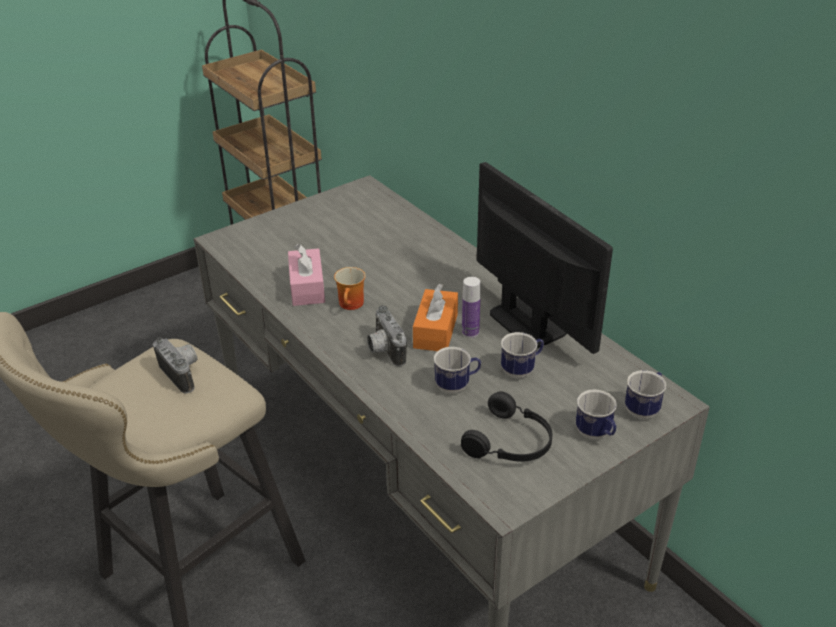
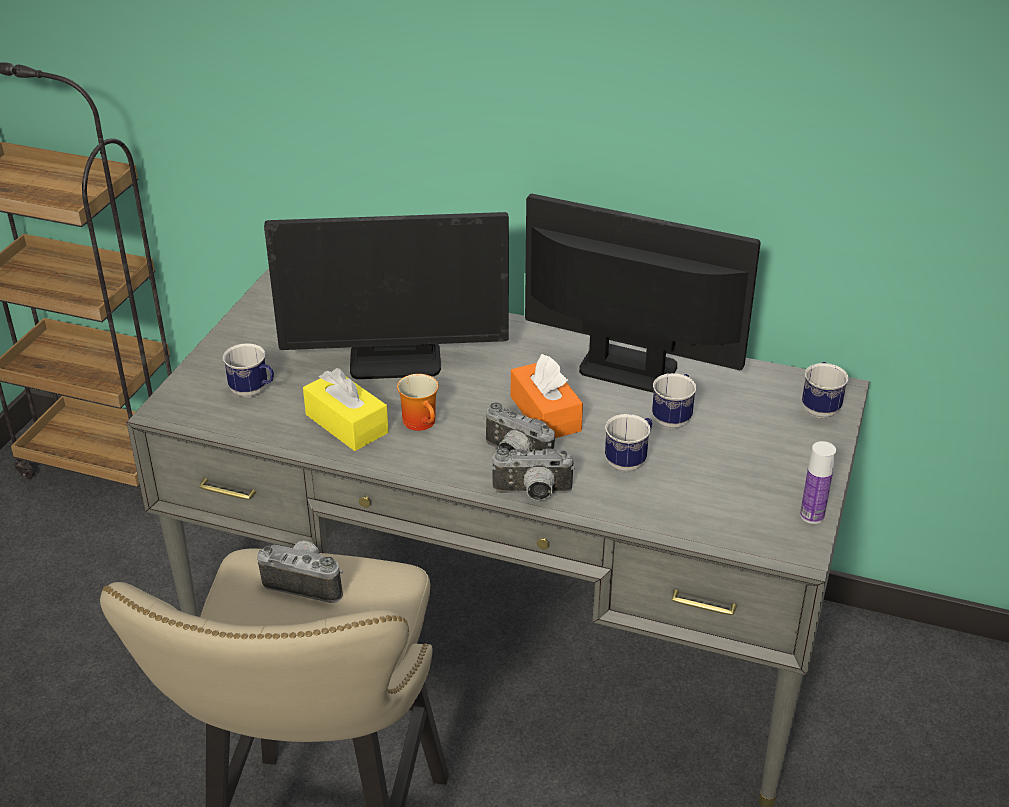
camera: 35 degrees left, 0 degrees up
pink tissue box [288,244,325,306] -> yellow tissue box [303,368,389,451]
black headphones [461,391,553,462] -> none
bottle [462,277,480,338] -> bottle moved to [800,441,836,524]
mug [576,390,617,440] -> mug moved to [223,344,274,397]
none -> monitor [264,212,509,379]
none -> camera [492,448,575,501]

